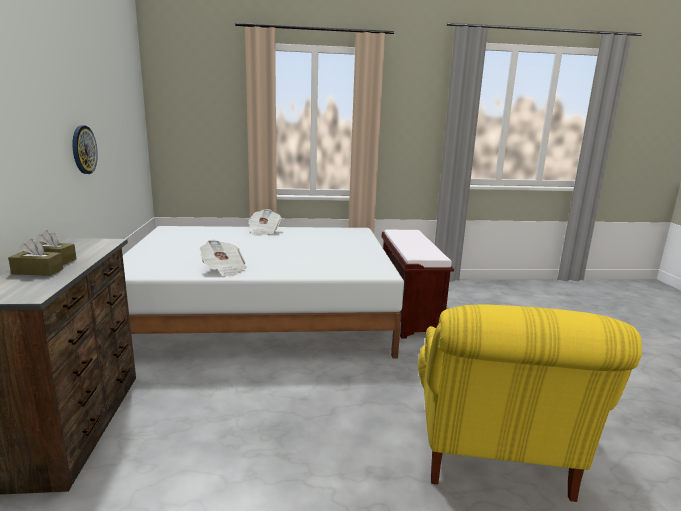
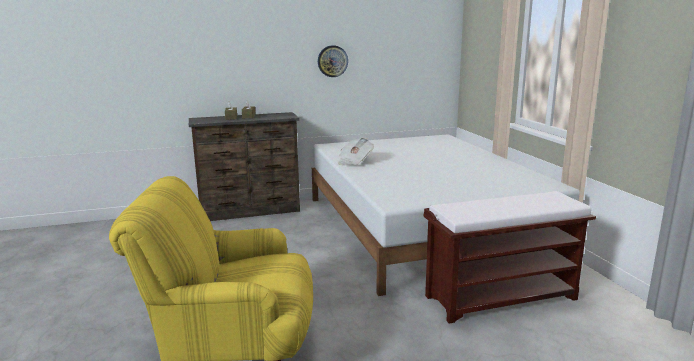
camera: 80 degrees right, 0 degrees up
newspaper [248,209,282,236] -> none

